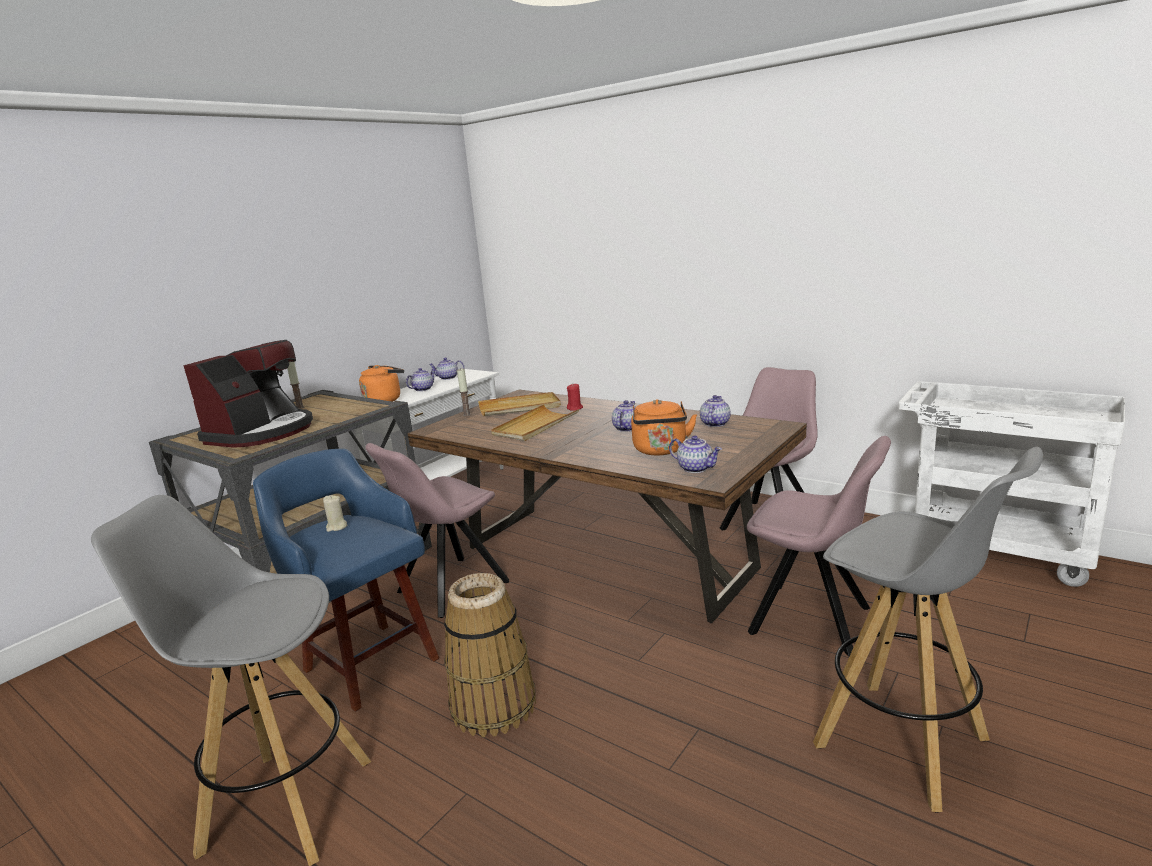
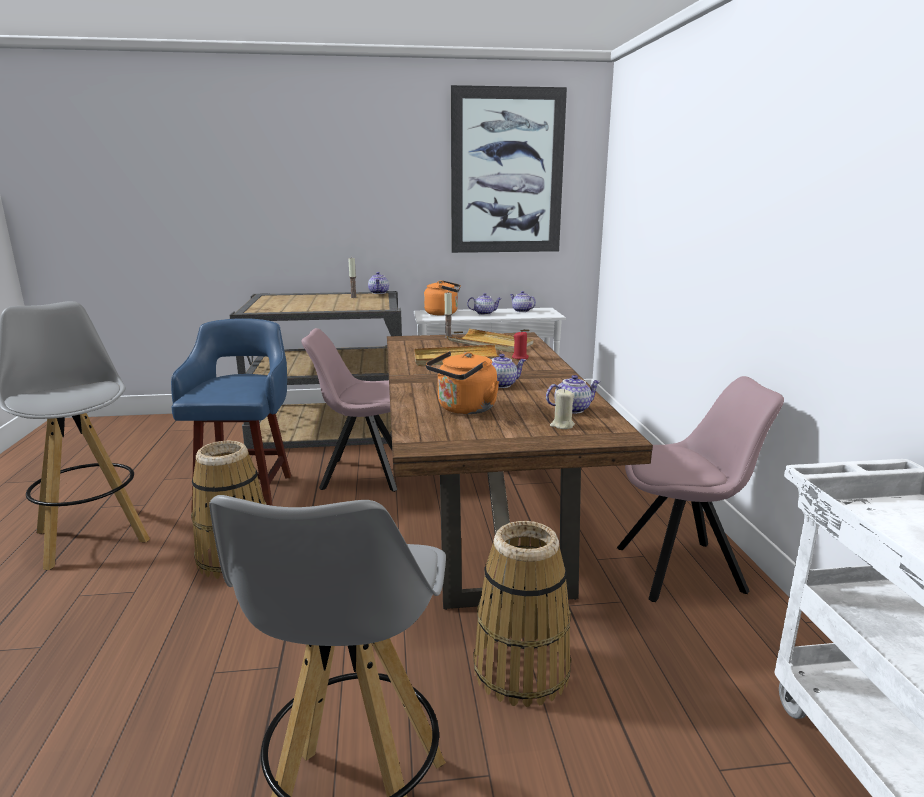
camera: 45 degrees right, 0 degrees up
coffee machine [183,340,313,448] -> none
beige candle [323,495,347,532] -> beige candle moved to [550,389,575,429]
teapot [669,435,722,473] -> teapot moved to [368,272,389,294]
pink chair [747,436,891,657] -> basket [473,521,571,707]
none -> picture [451,85,567,253]

